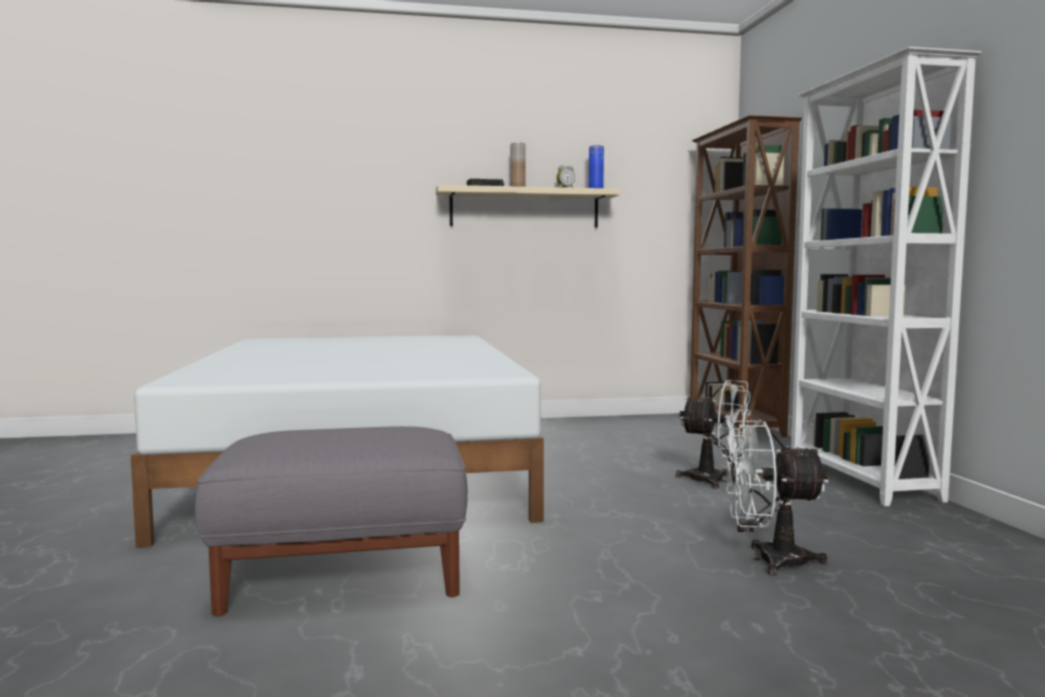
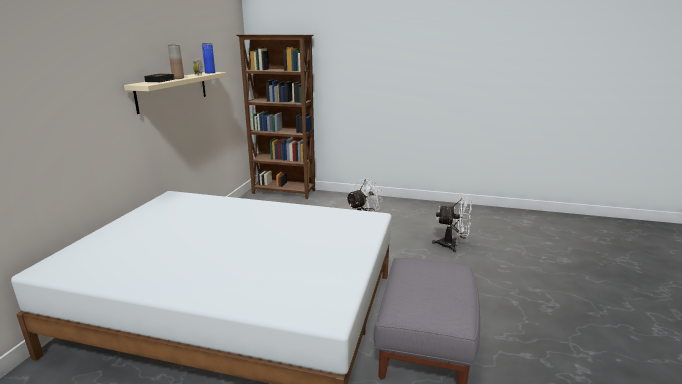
camera: 65 degrees left, 15 degrees up
white fan [725,420,829,576] -> white fan turned 105 degrees counterclockwise [432,197,472,252]
white bookcase [791,47,981,506] -> none

